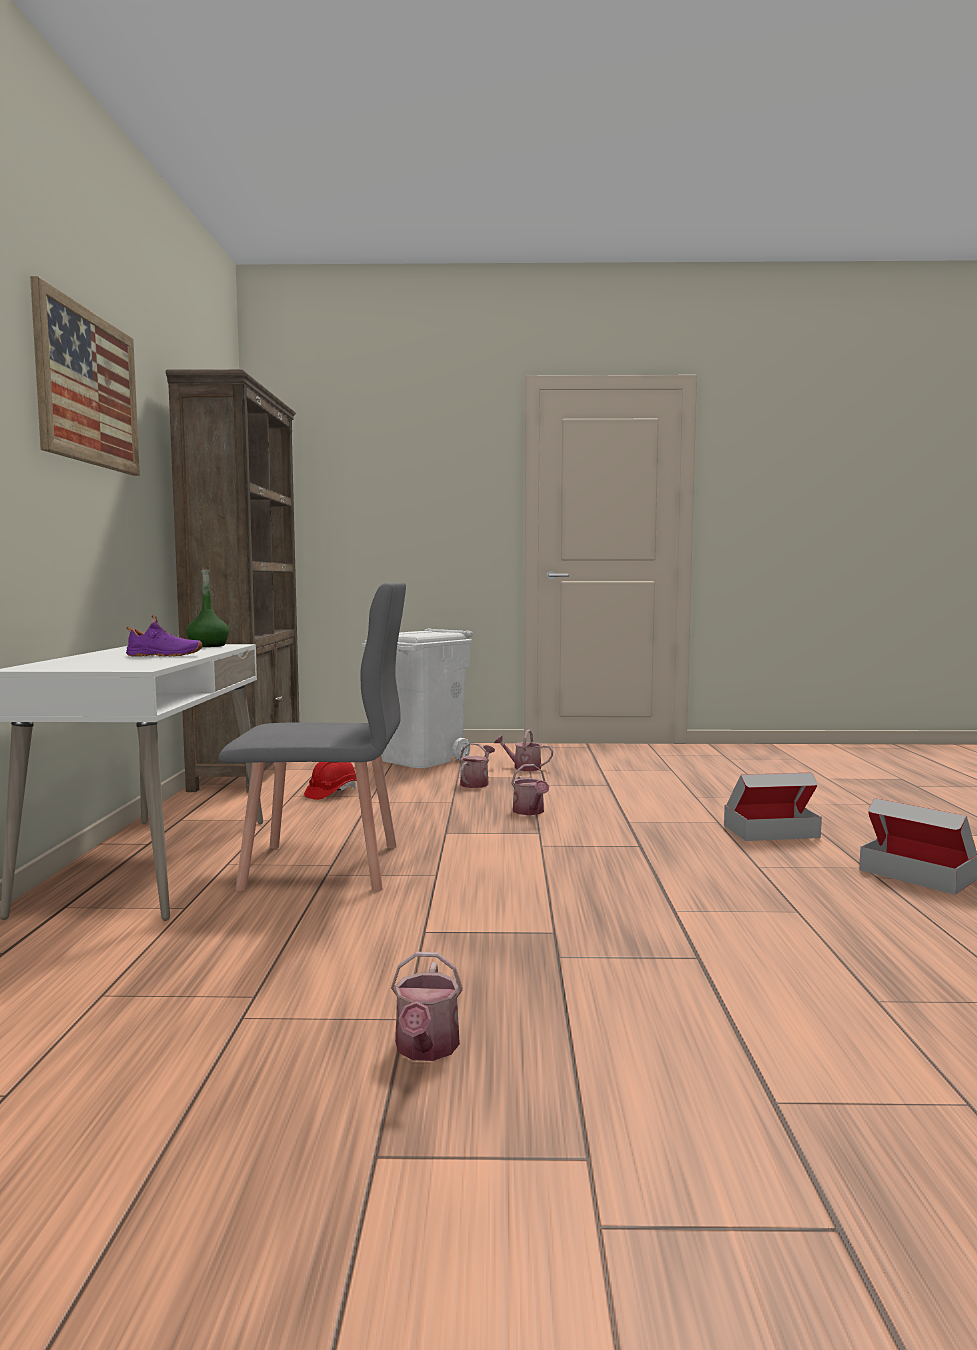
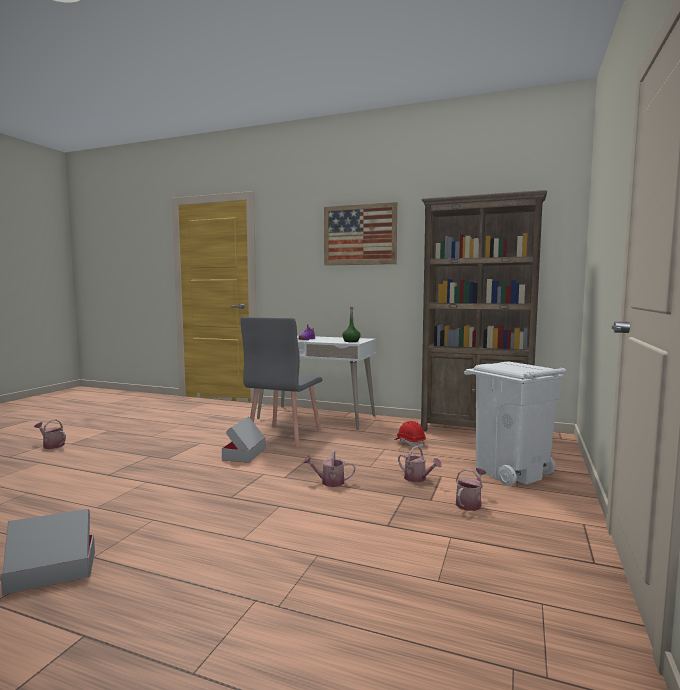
camera: 110 degrees right, 0 degrees up
watering can [391,952,463,1061] -> watering can moved to [34,419,66,449]
cardboard box [724,772,822,841] -> cardboard box moved to [222,417,266,463]

